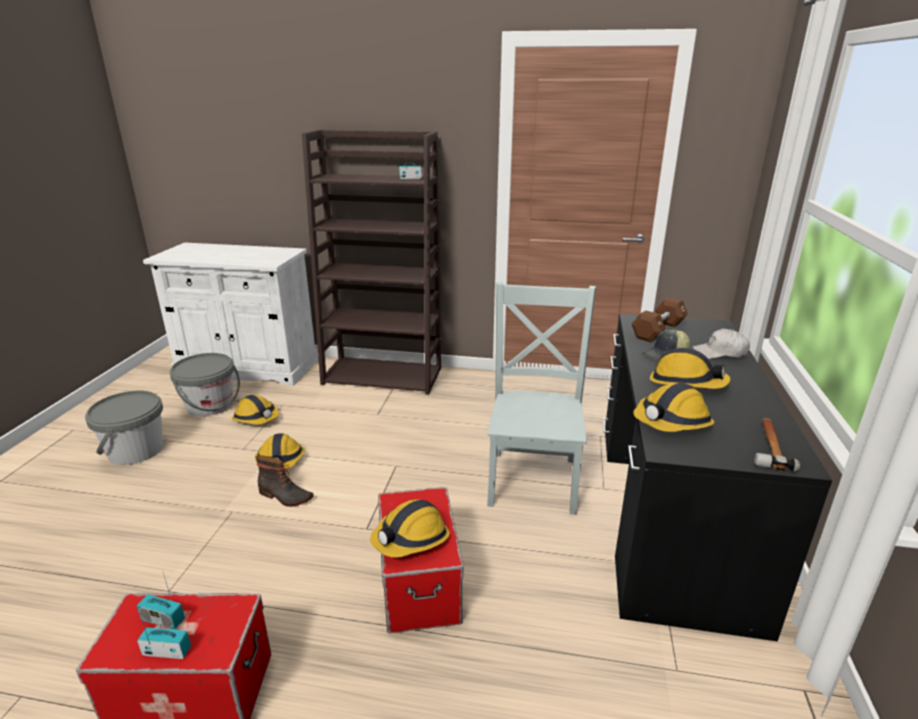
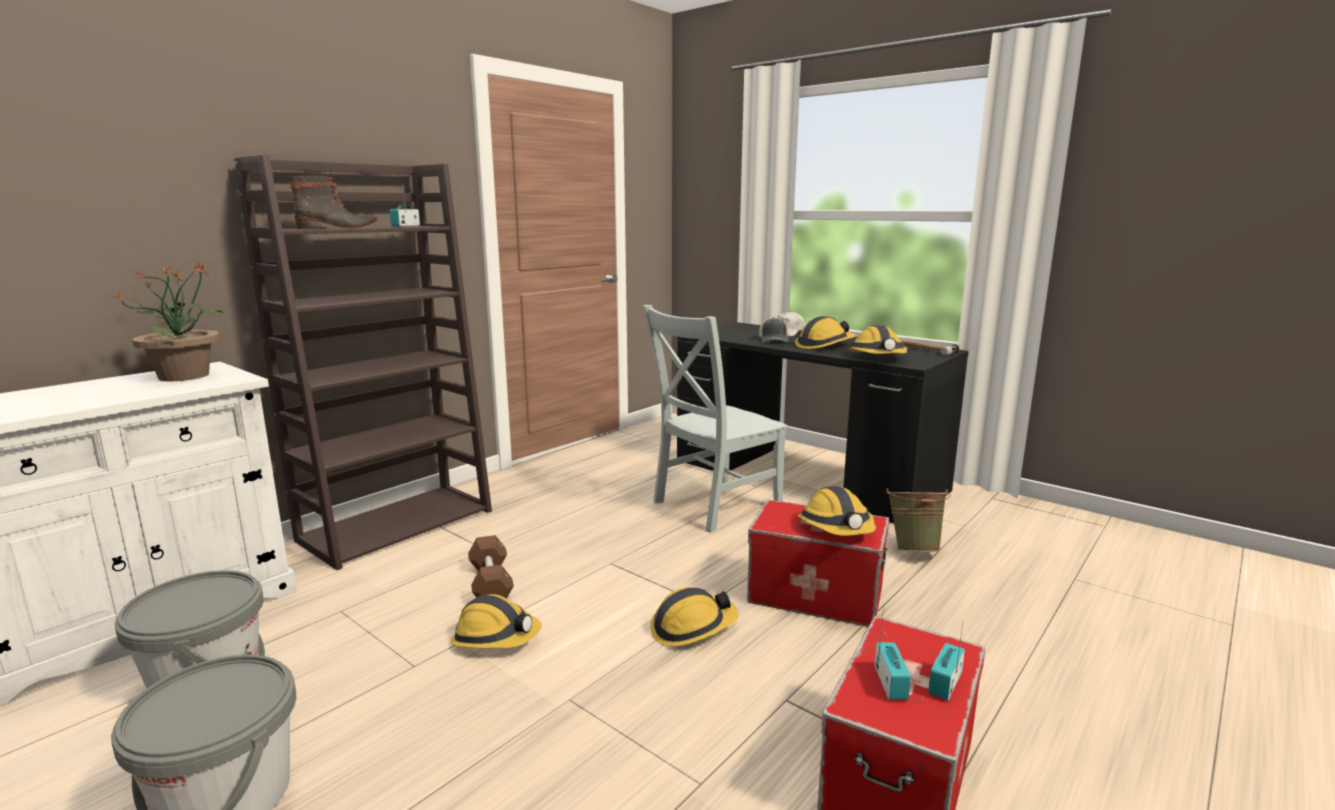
camera: 60 degrees left, 10 degrees down
radio [137,570,185,630] -> radio turned 45 degrees counterclockwise [875,606,911,700]
hard hat [232,395,279,425] -> hard hat moved to [650,587,738,646]
boot [256,455,314,507] -> boot moved to [289,176,377,229]
grey chair [487,282,596,515] -> grey chair turned 75 degrees counterclockwise [642,305,788,533]
brown dumbbell [632,297,688,342] -> brown dumbbell moved to [468,535,514,598]
none -> potted plant [111,262,223,381]
none -> green bucket [886,489,950,552]

